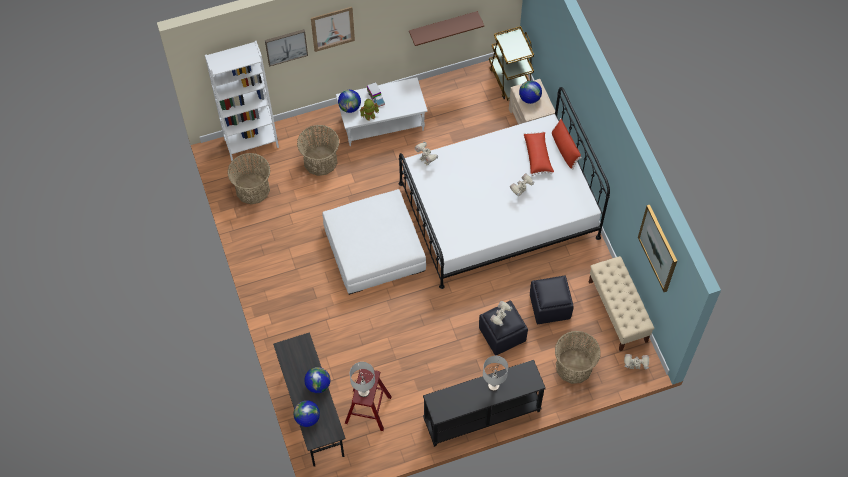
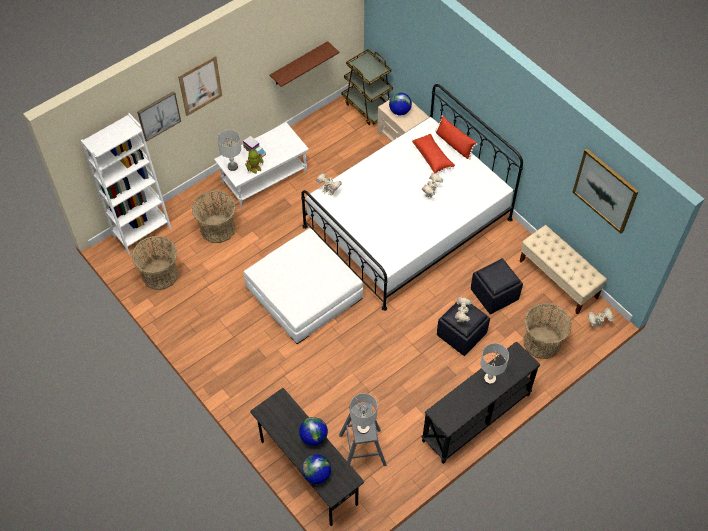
camera: 20 degrees left, 5 degrees down
globe [338,90,361,113] -> grey table lamp [217,130,241,171]
red stool [345,369,392,431] -> grey stool [339,403,387,466]

